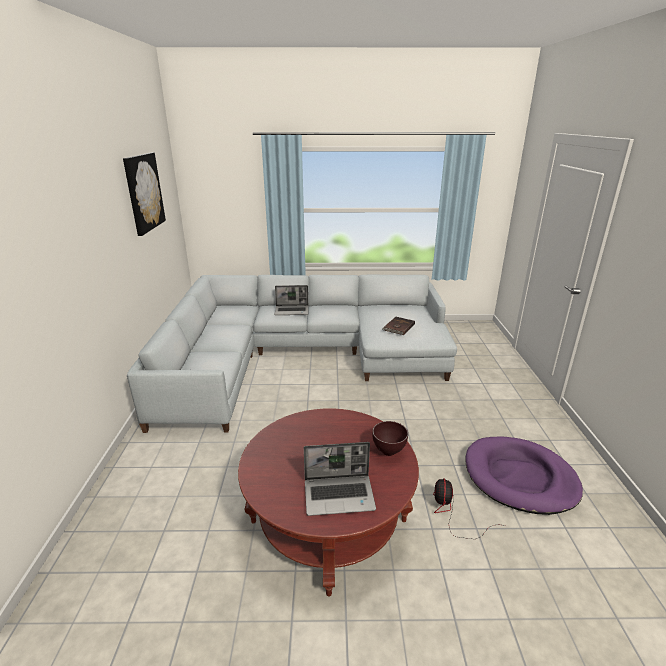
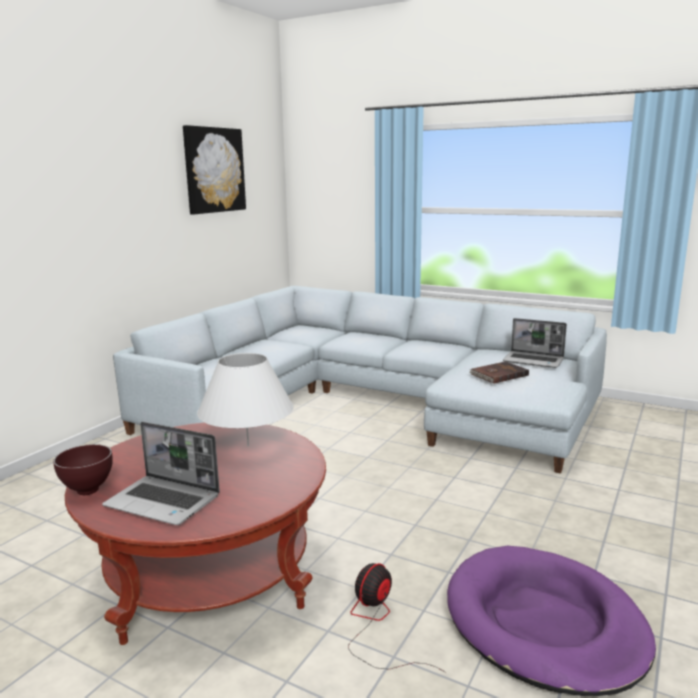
camera: 30 degrees right, 10 degrees down
laptop [274,285,309,315] -> laptop moved to [503,318,567,368]
brown bowl [372,421,408,456] -> brown bowl moved to [53,444,113,495]
none -> white table lamp [197,353,294,446]

